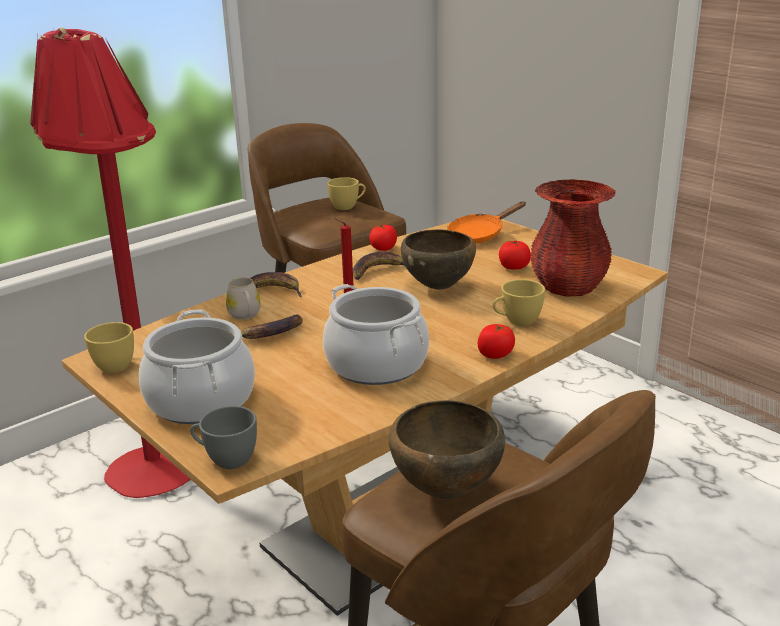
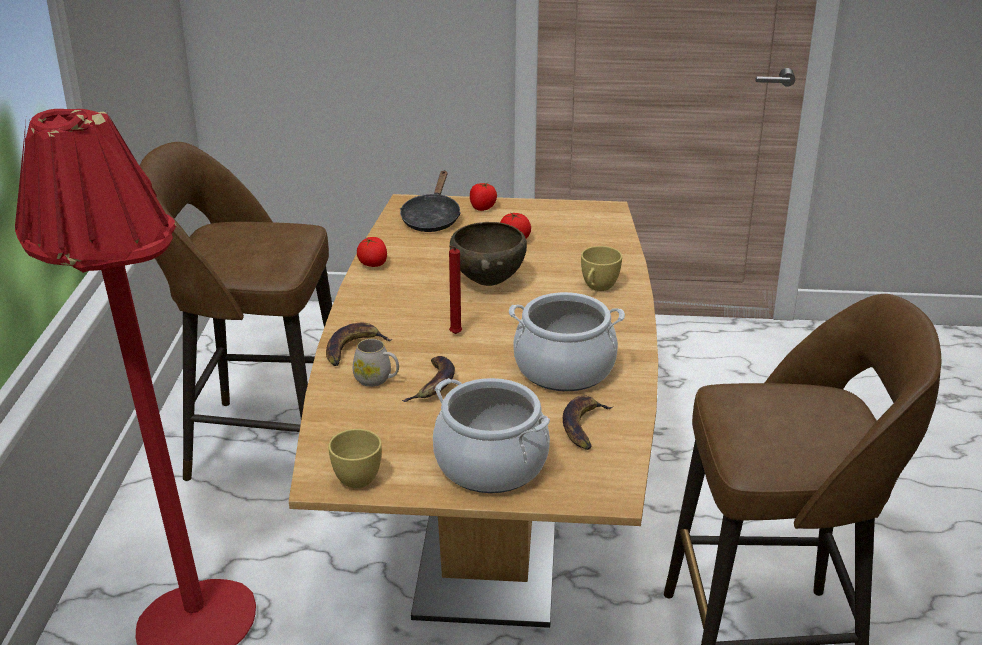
camera: 45 degrees left, 5 degrees up
grey cup [190,406,257,469] -> none
yellow cup [327,177,366,210] -> none
banana [353,251,405,280] -> banana moved to [563,395,613,450]
brown bowl [389,400,505,499] -> none
orange frying pan [447,201,525,244] -> black frying pan [400,170,461,232]
tomato [478,324,515,359] -> tomato moved to [470,183,497,211]
red vase [531,179,616,297] -> none

